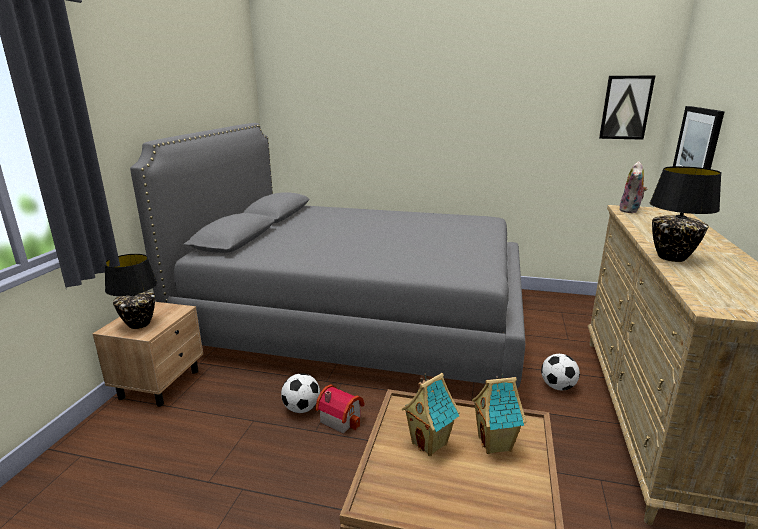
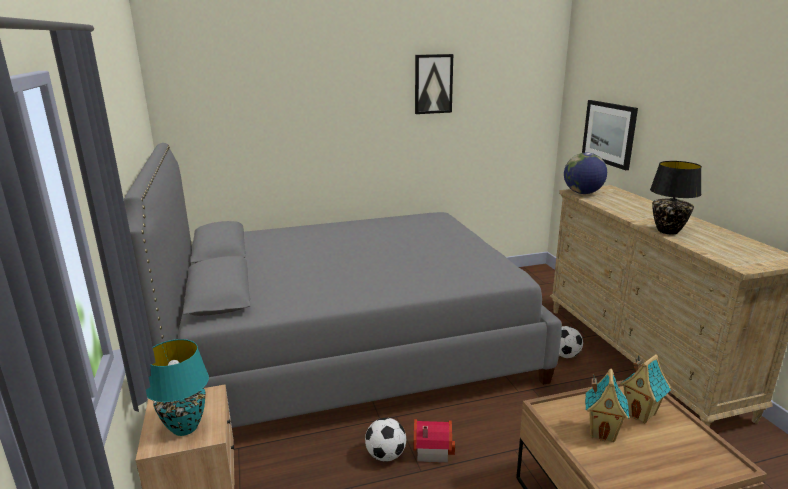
camera: 30 degrees left, 0 degrees up
black table lamp [104,254,157,329] -> turquoise table lamp [146,339,209,436]
picture [599,76,655,140] -> picture moved to [415,54,453,114]
plush toy [619,161,648,213] -> globe [564,152,607,194]

